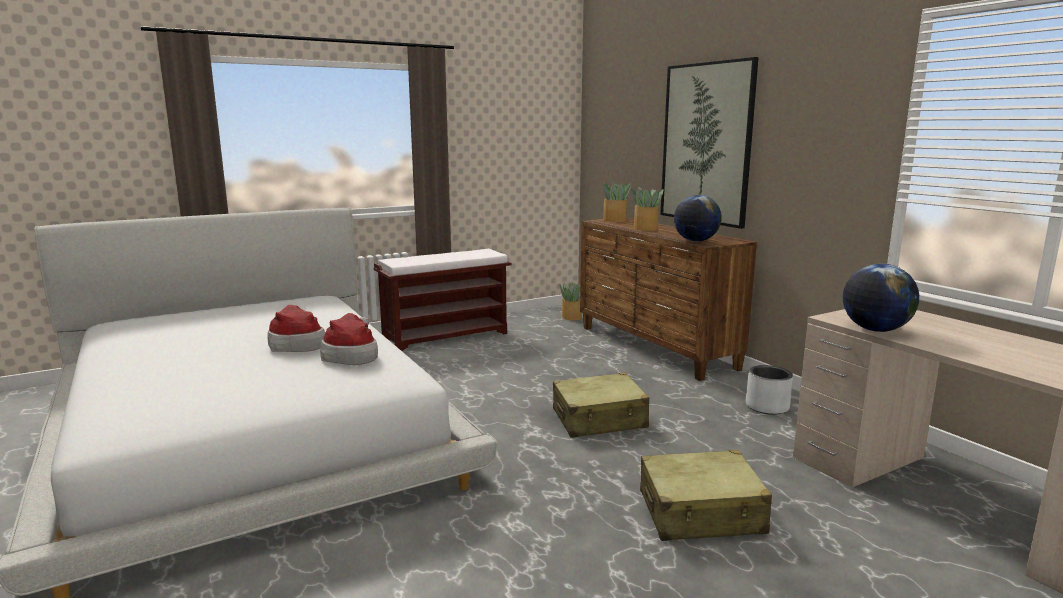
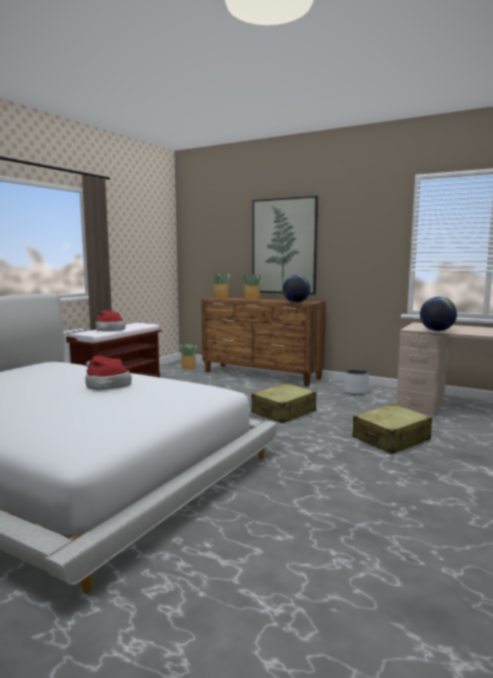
camera: 30 degrees left, 5 degrees down
hat [320,313,378,365] -> hat moved to [96,310,126,331]

